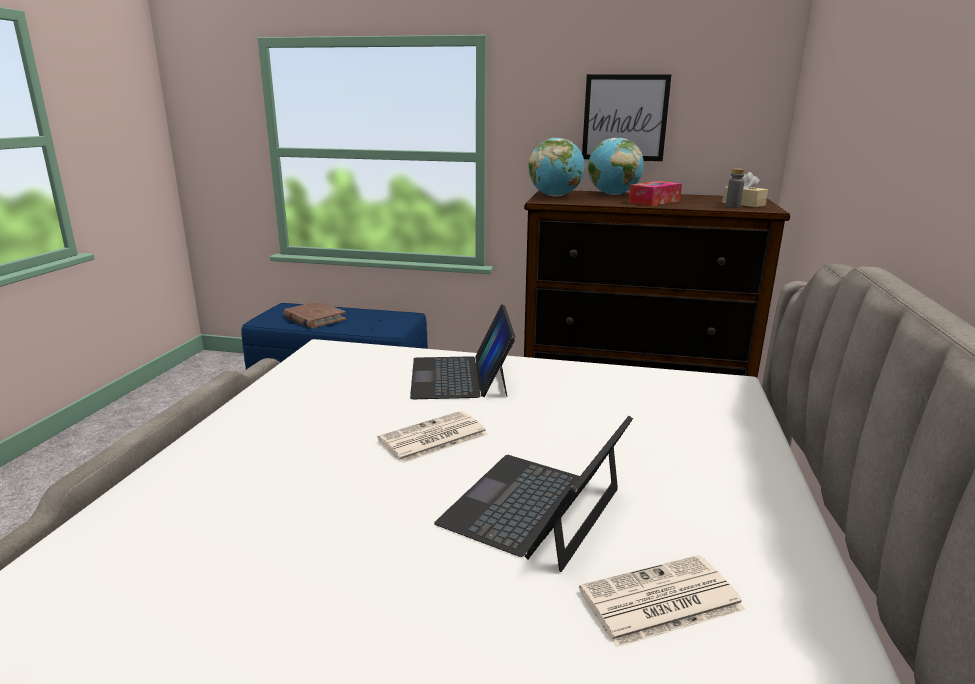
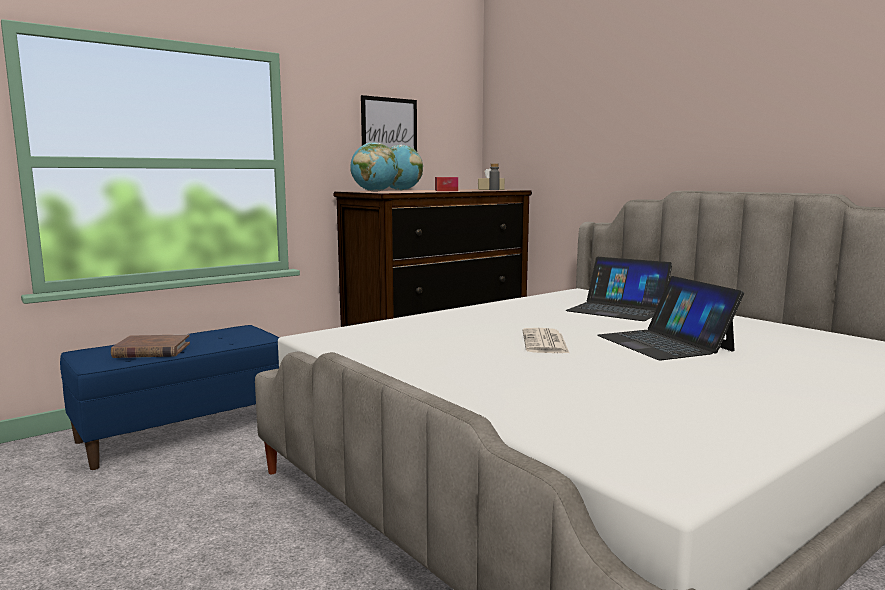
camera: 50 degrees left, 10 degrees down
laptop [410,304,516,399] -> laptop moved to [566,257,672,321]
newspaper [579,555,745,647] -> none

